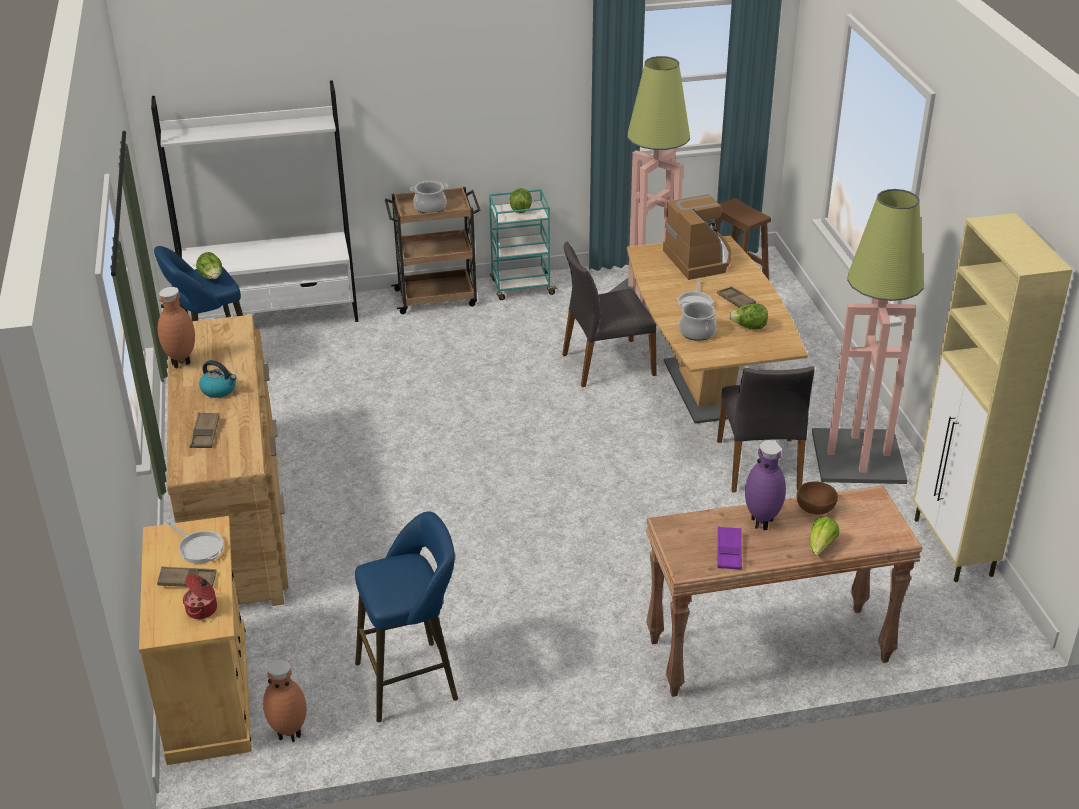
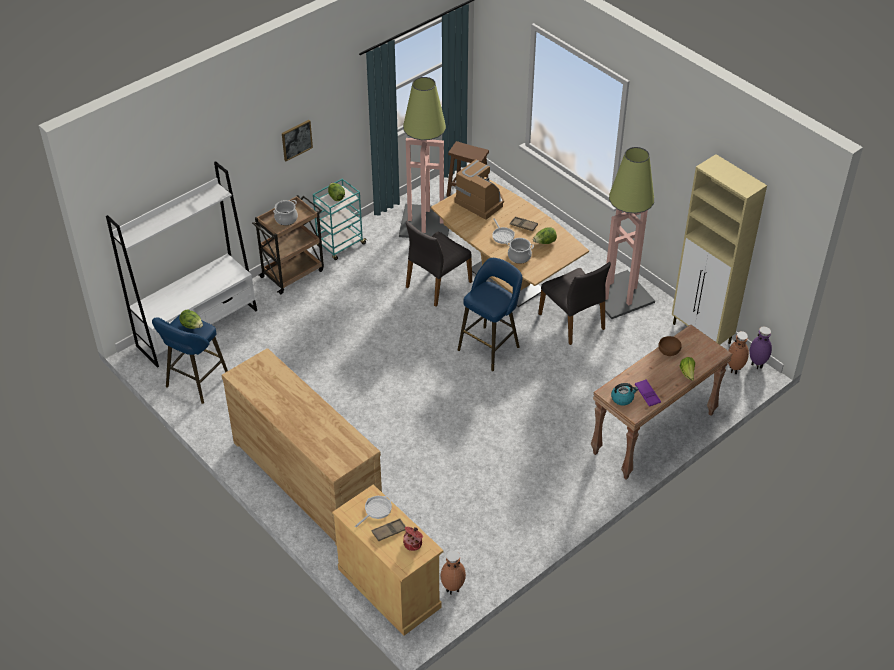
camera: 30 degrees left, 10 degrees up
brown vase [158,287,195,368] -> brown vase moved to [728,331,749,374]
frying pan [167,522,223,564] -> frying pan turned 60 degrees counterclockwise [355,496,392,527]
brown tray [190,412,220,448] -> none
kettle [199,360,236,398] -> kettle moved to [611,383,638,406]
blue stool [355,511,458,722] -> blue stool moved to [458,258,522,371]
purple vase [745,440,786,530] -> purple vase moved to [750,327,772,369]
none -> picture [282,120,313,161]

